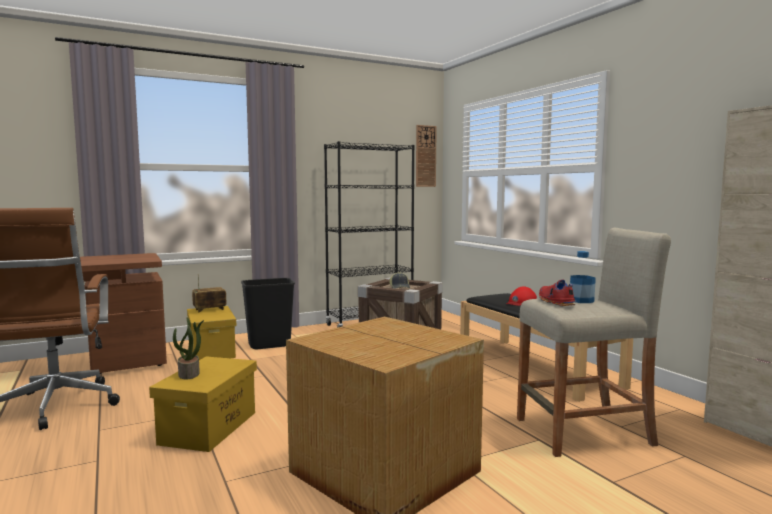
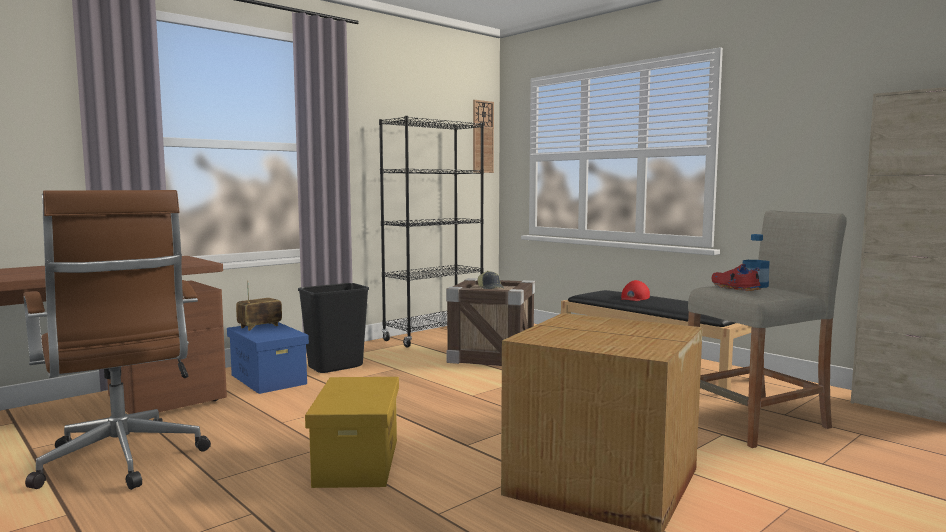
camera: 15 degrees left, 0 degrees up
potted plant [173,317,204,379] -> none
yellow storage box [187,306,236,360] -> blue storage box [227,322,309,394]

